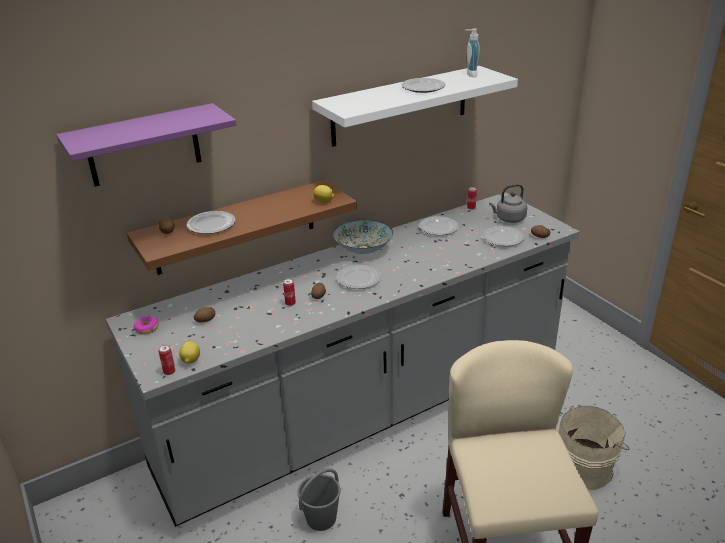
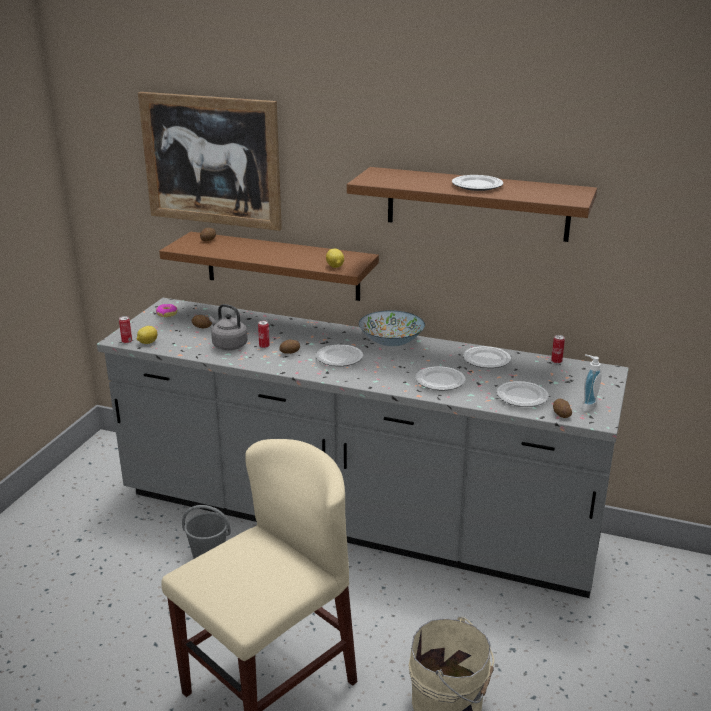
camera: 50 degrees right, 5 degrees down
purple shelf [56,103,236,187] -> picture [138,92,282,231]
plate [187,211,236,234] -> plate moved to [415,366,465,390]
white shelf [312,66,518,147] -> brown shelf [347,167,597,242]
soap dispenser [465,29,480,77] -> soap dispenser moved to [582,354,602,412]
grey kettle [489,184,527,223] -> grey kettle moved to [209,304,248,350]

